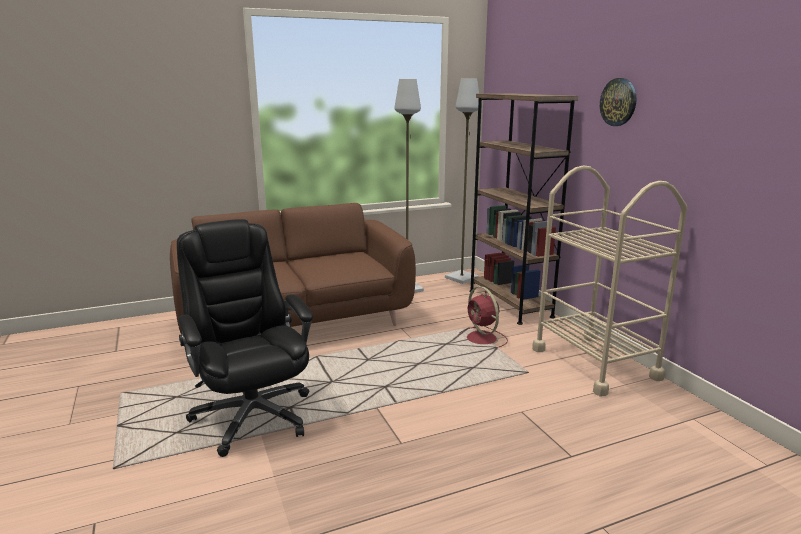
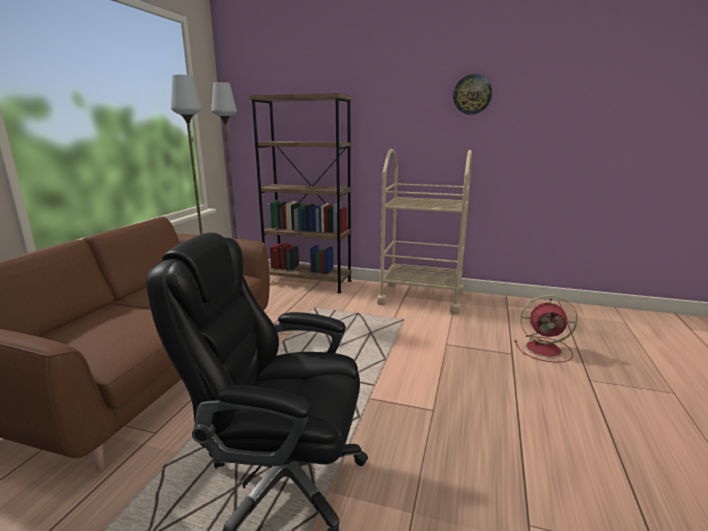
camera: 50 degrees left, 0 degrees up
red fan [458,286,508,348] -> red fan moved to [514,295,578,363]
wall clock [600,78,637,126] -> wall clock moved to [453,74,492,115]

